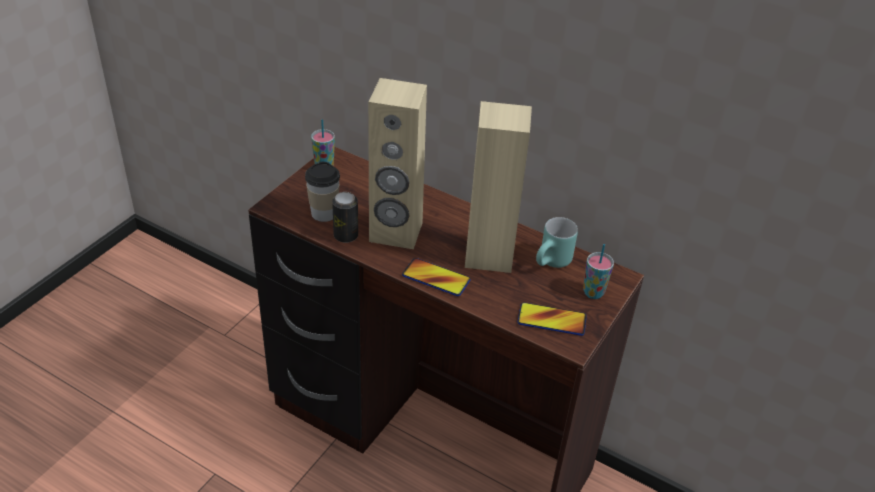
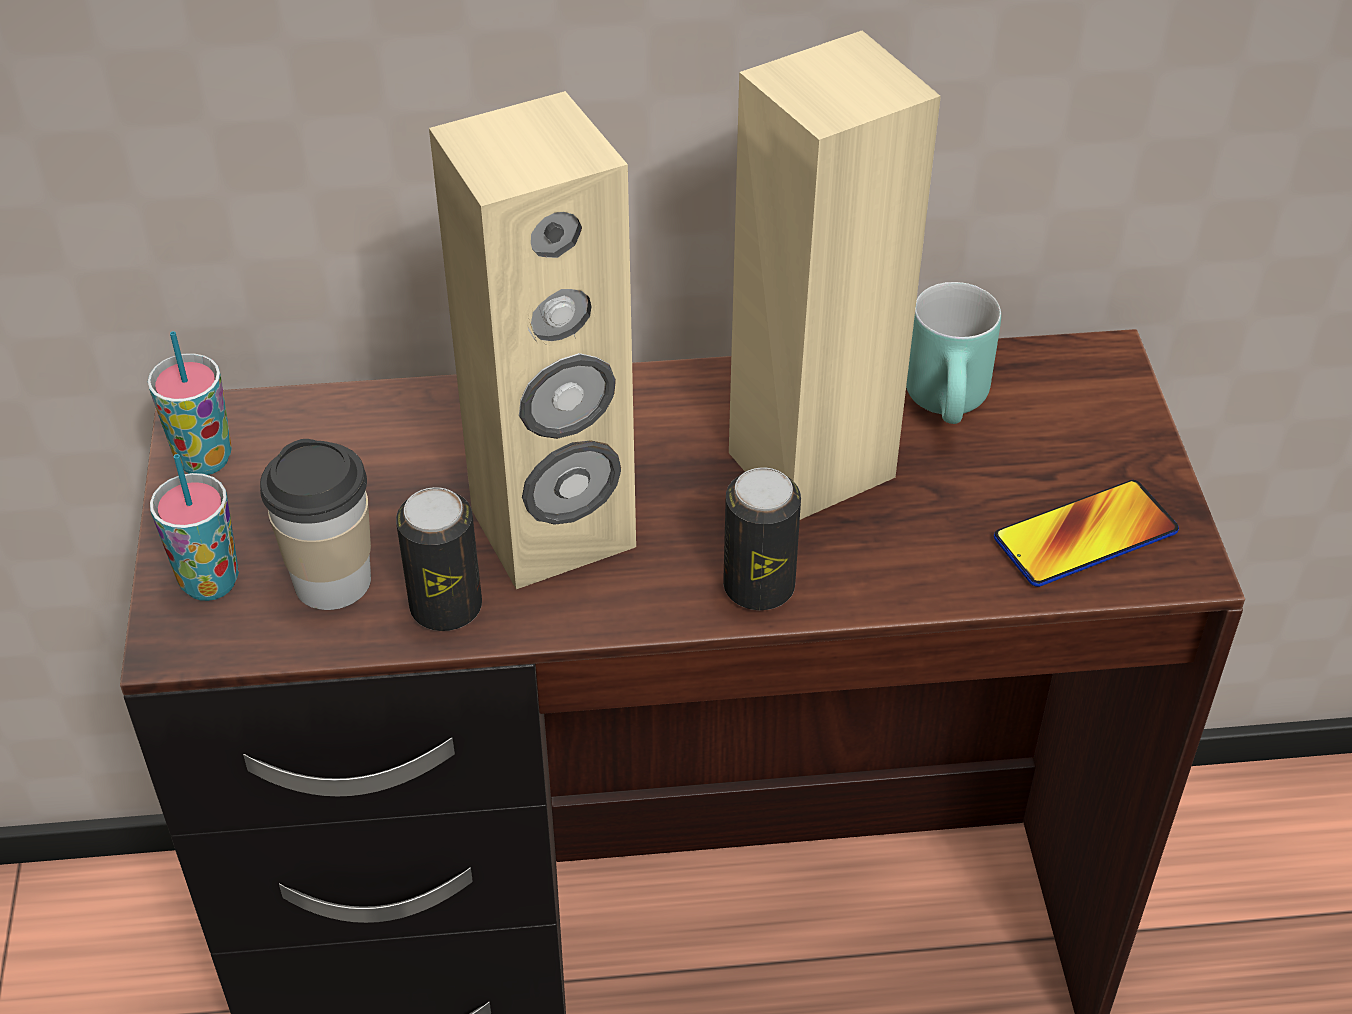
camera: 35 degrees left, 5 degrees up
phone [402,258,471,296] -> can [723,468,801,610]
cup [583,244,614,299] -> cup moved to [150,454,239,601]

